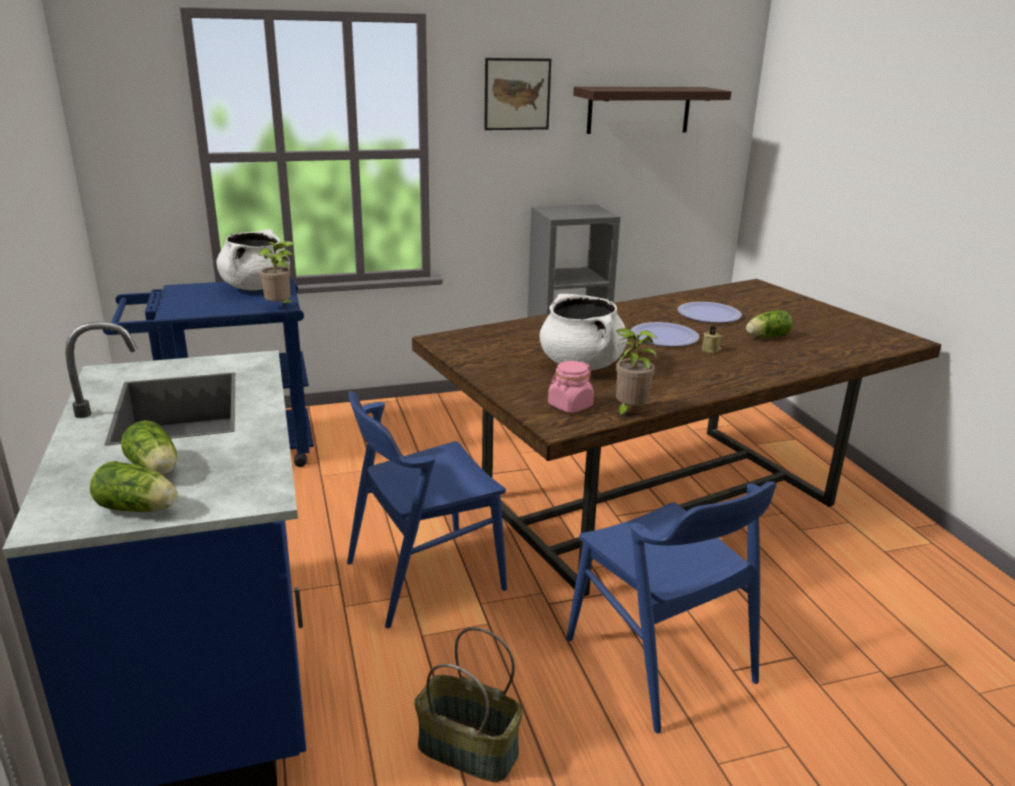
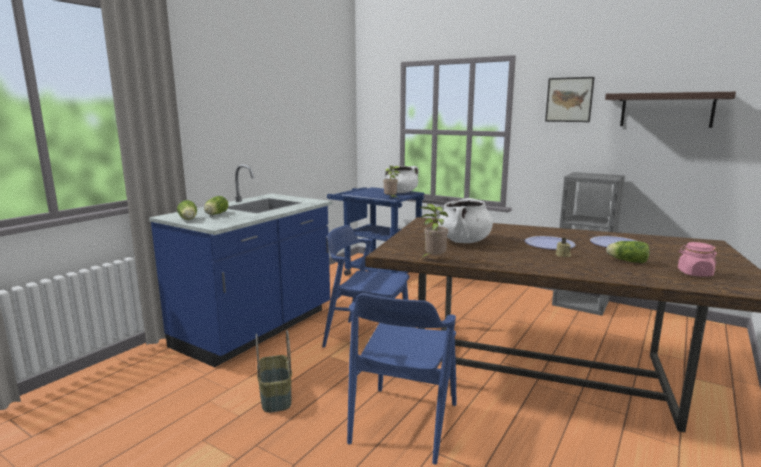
camera: 50 degrees right, 10 degrees down
pink jar [548,361,594,413] -> pink jar moved to [678,242,717,277]

